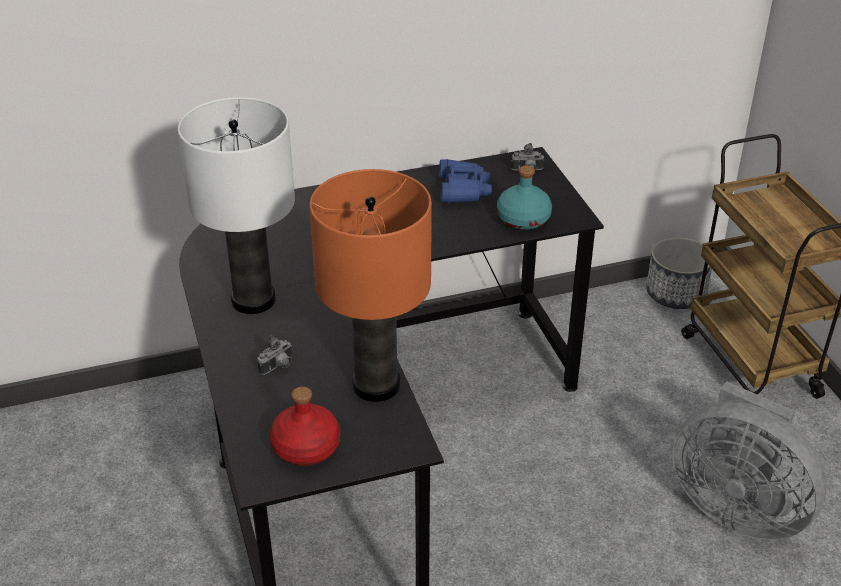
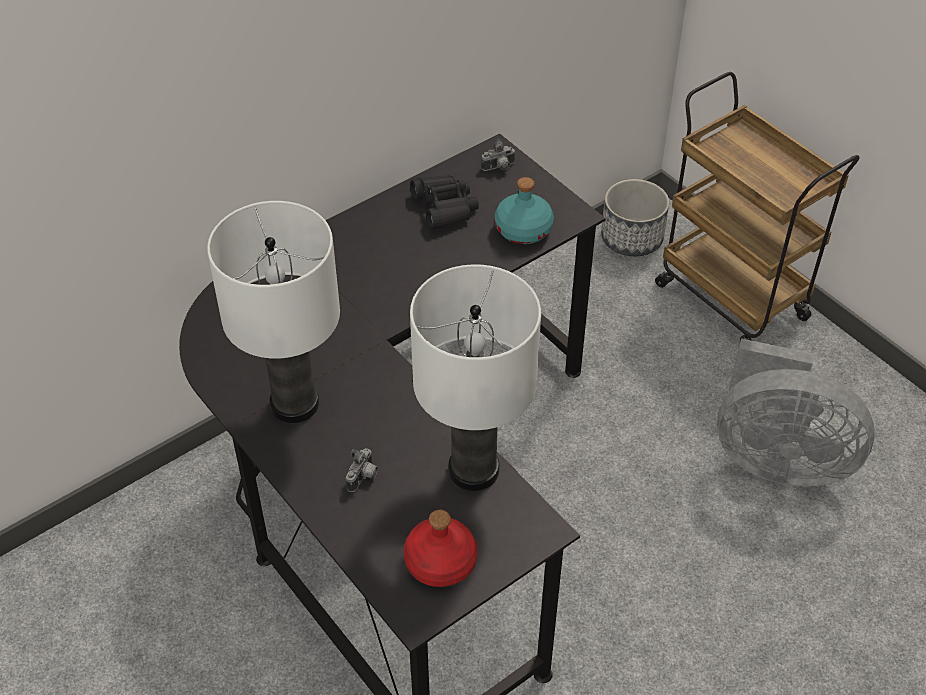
camera: 20 degrees left, 10 degrees up
orange table lamp [309,169,432,402] -> white table lamp [410,264,541,491]
blue binoculars [439,159,492,203] -> black binoculars [410,175,479,230]

